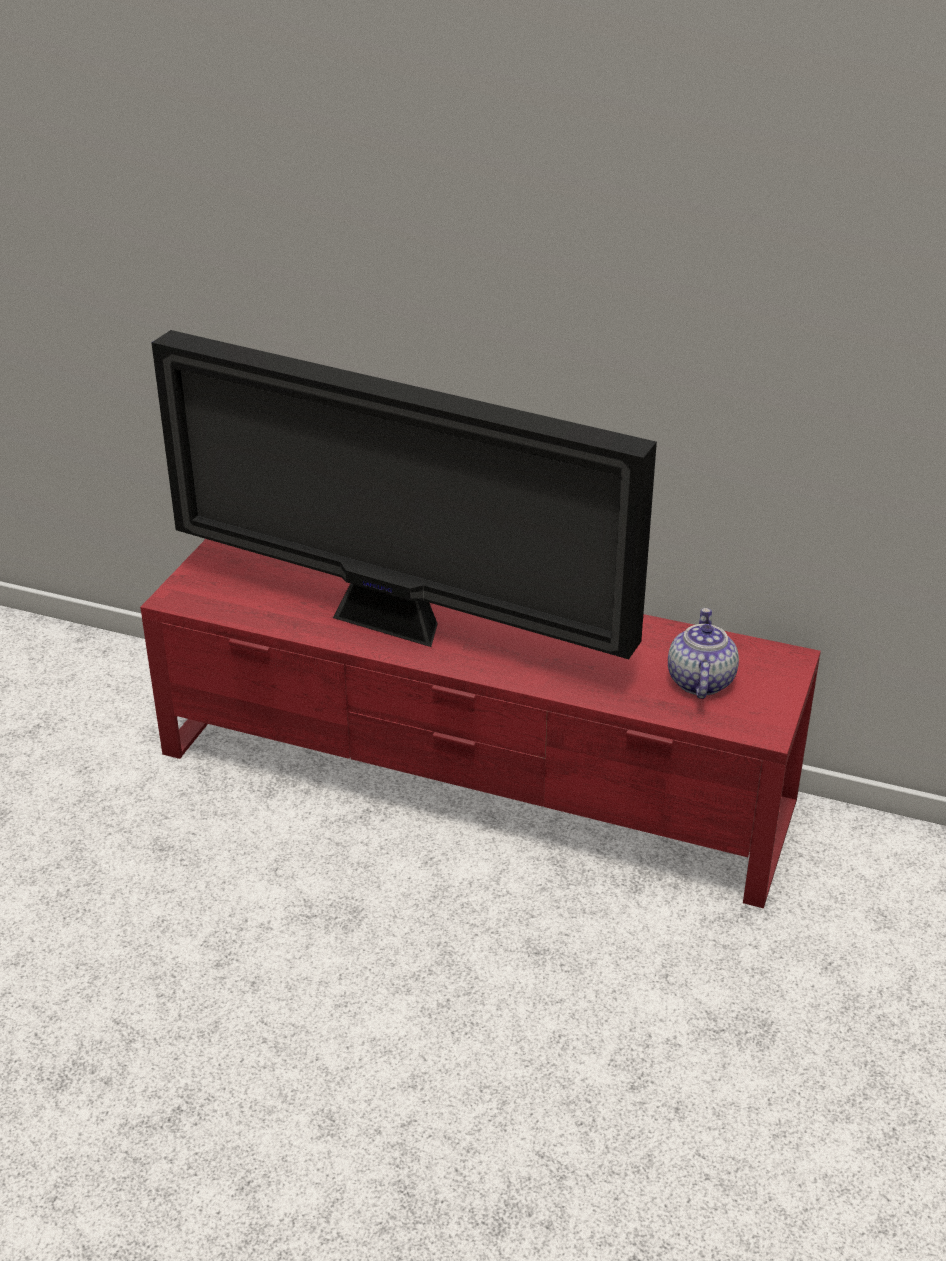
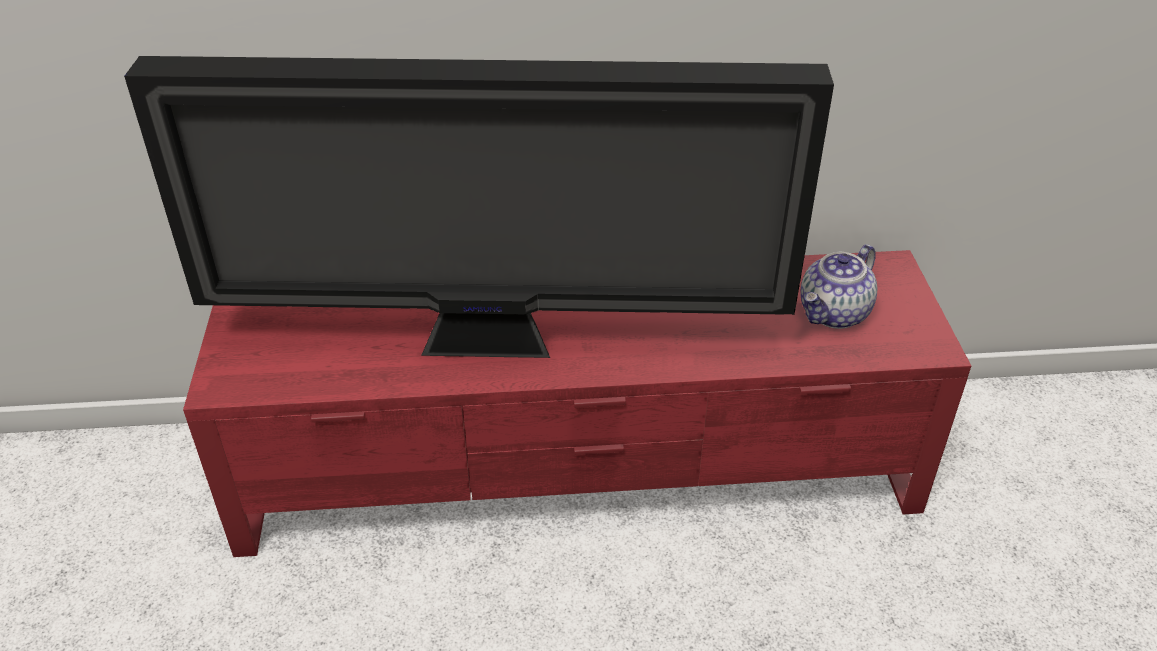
camera: 25 degrees left, 5 degrees up
teapot [668,608,739,699] -> teapot turned 120 degrees counterclockwise [800,244,877,329]

